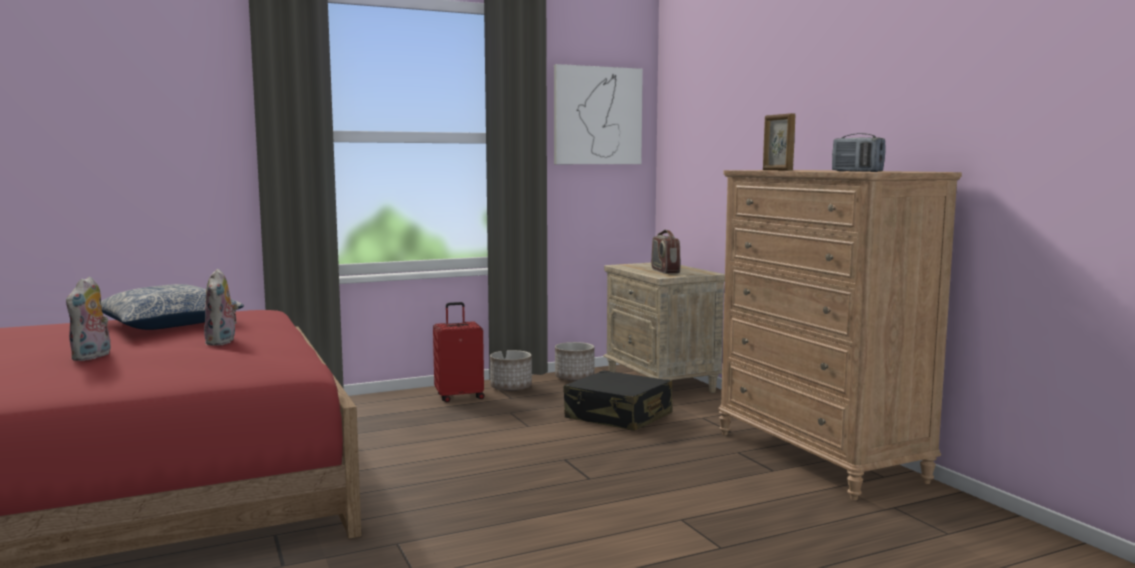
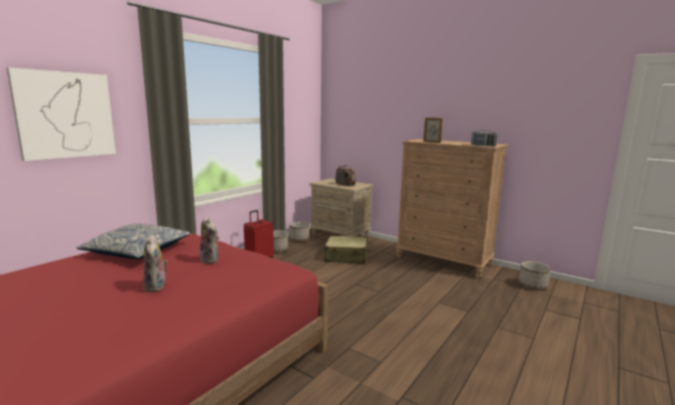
camera: 30 degrees left, 5 degrees up
picture [554,64,643,164] -> picture moved to [7,67,116,161]
black suitcase [564,370,672,431] -> beige suitcase [324,236,370,263]
none -> planter [519,261,550,290]

